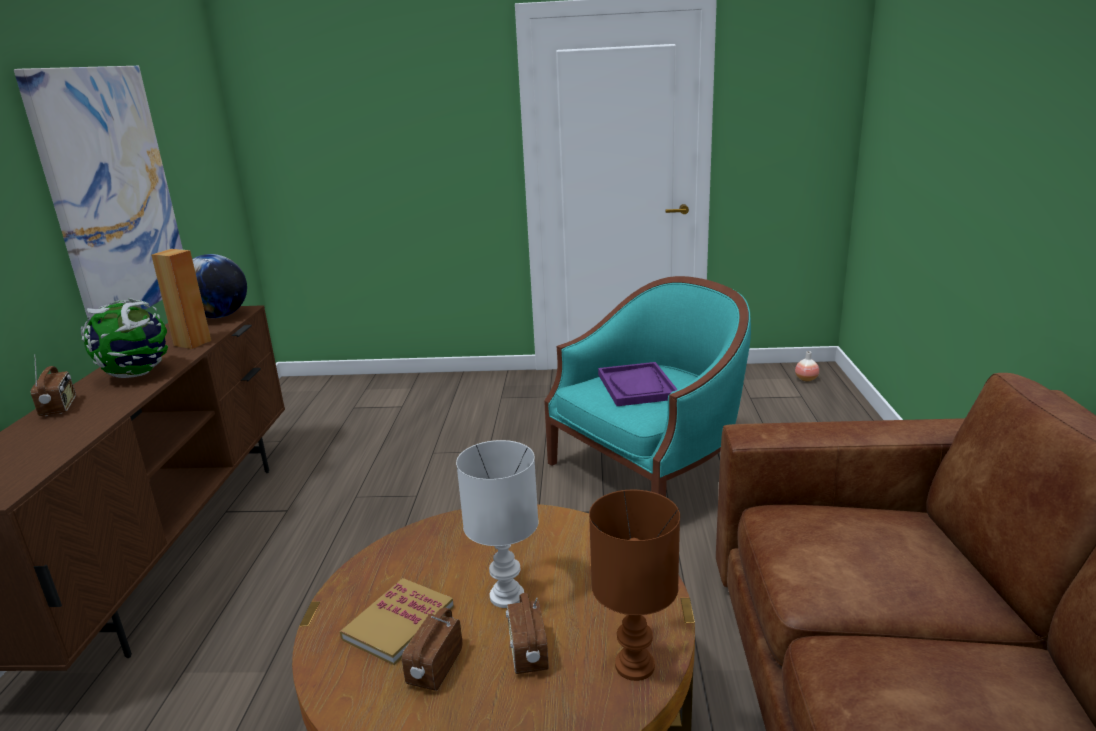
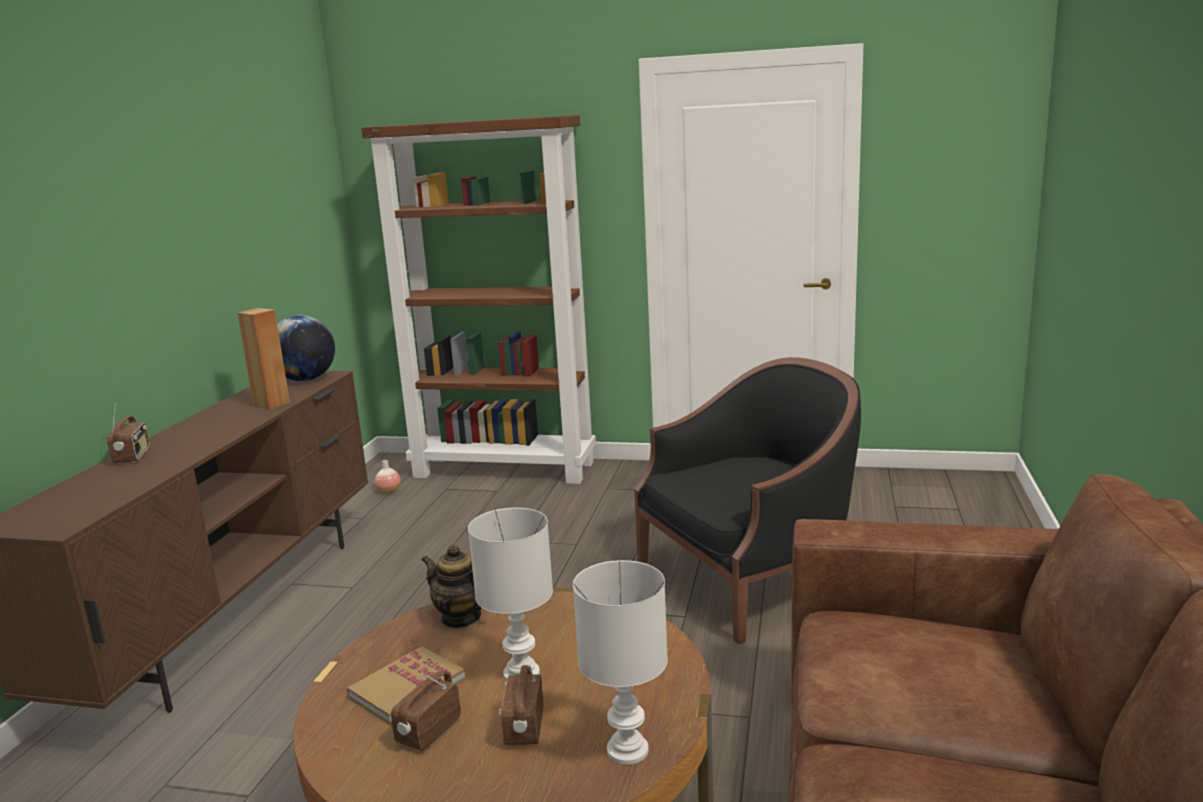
camera: 10 degrees right, 5 degrees down
picture [14,66,183,321] -> none
globe [81,298,168,378] -> none
turquoise armchair [544,276,751,497] -> black armchair [634,357,861,644]
brown table lamp [589,490,680,681] -> white table lamp [573,560,668,765]
purple tray [598,362,678,406] -> none
vase [795,351,819,382] -> vase moved to [375,460,401,493]
none -> brown bookcase [361,115,596,484]
none -> teapot [421,545,482,629]

